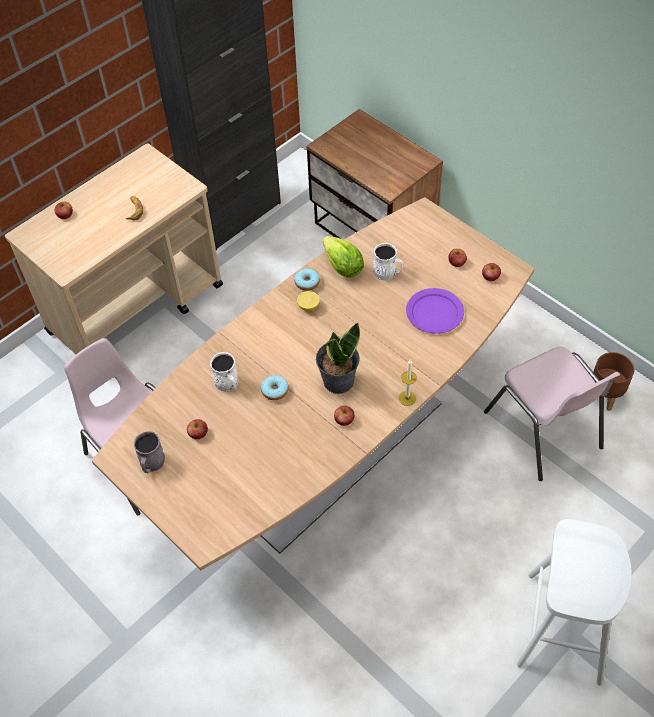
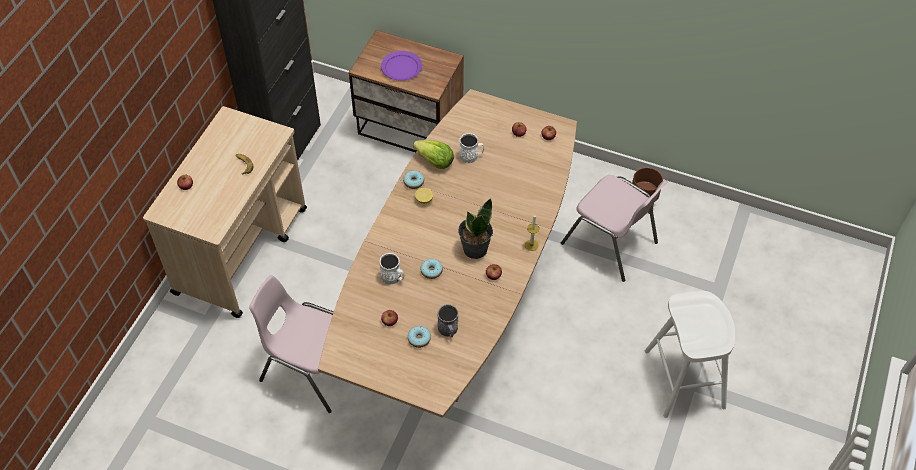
camera: 25 degrees left, 0 degrees up
grey mug [134,431,165,473] -> grey mug moved to [437,304,458,337]
purple plate [406,288,464,334] -> purple plate moved to [381,51,422,81]
none -> donut [408,326,431,348]

